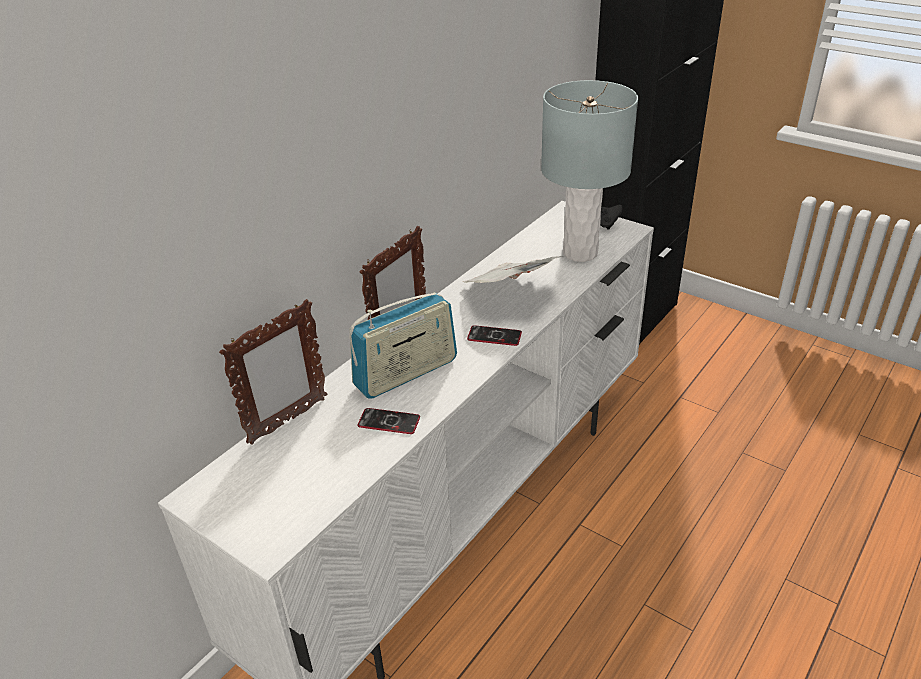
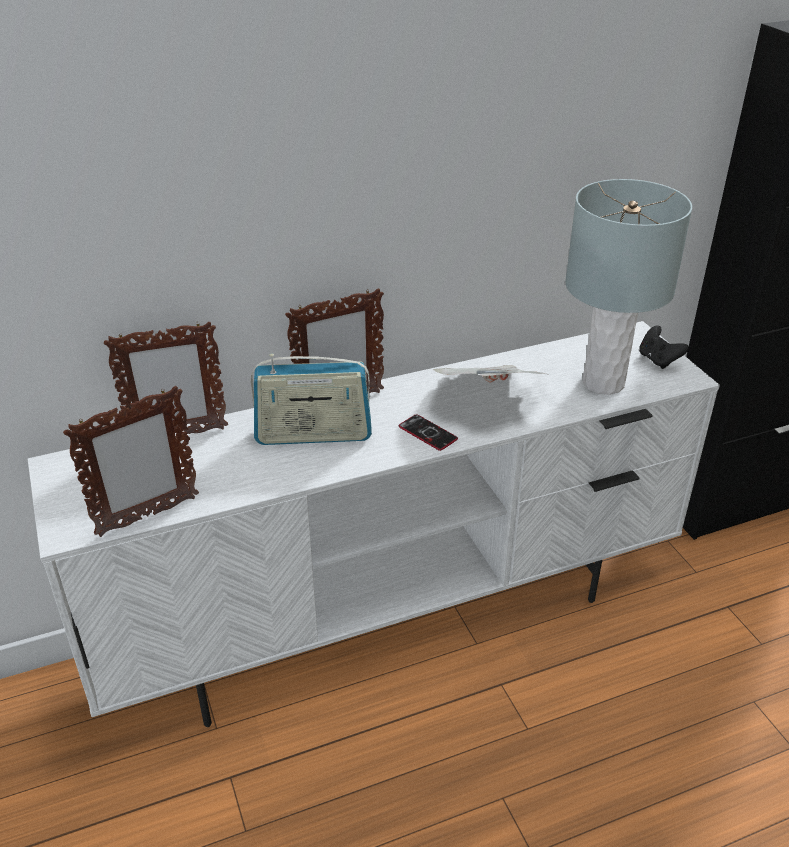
camera: 30 degrees right, 0 degrees up
phone [357,408,420,434] -> none
none -> picture frame [63,386,199,537]

